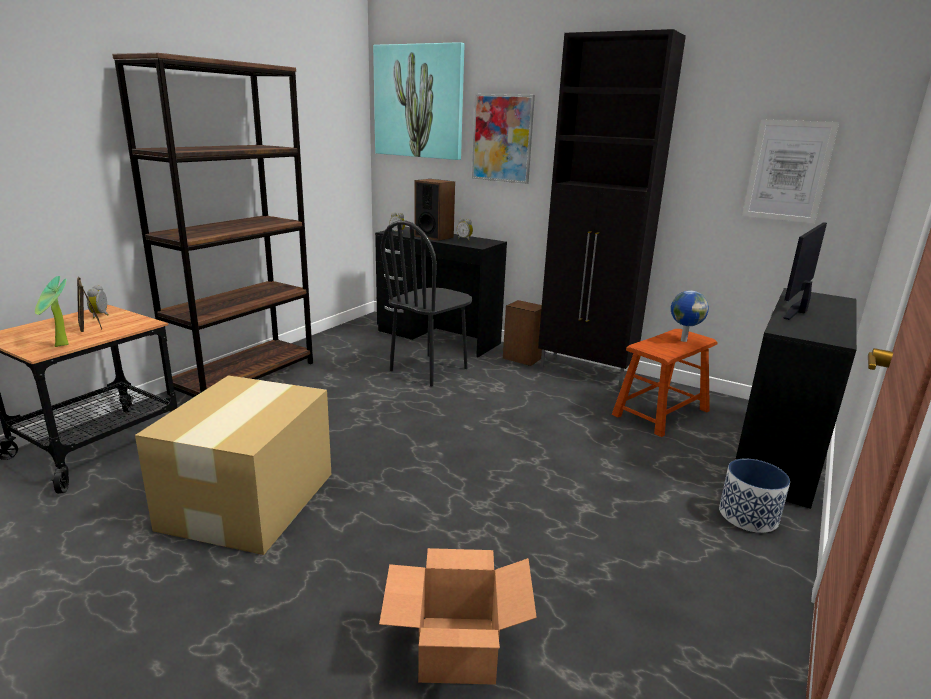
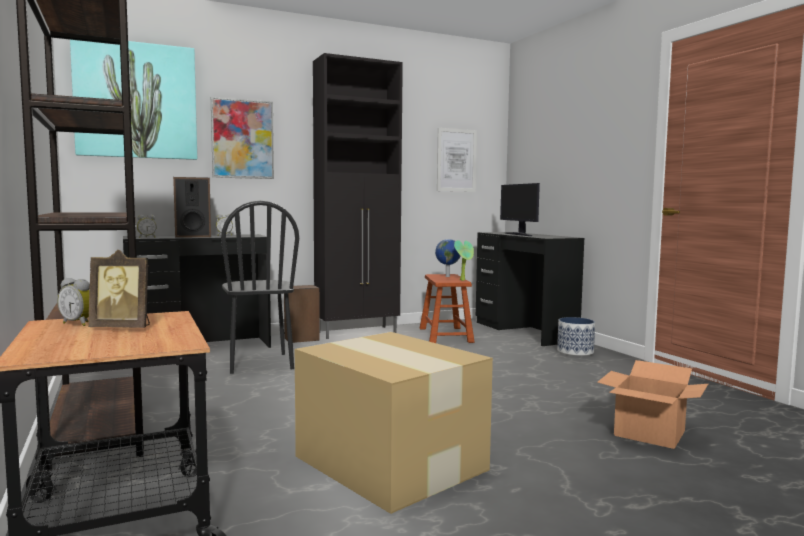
camera: 55 degrees left, 15 degrees down
potted plant [35,276,69,347] -> potted plant moved to [454,240,474,281]

